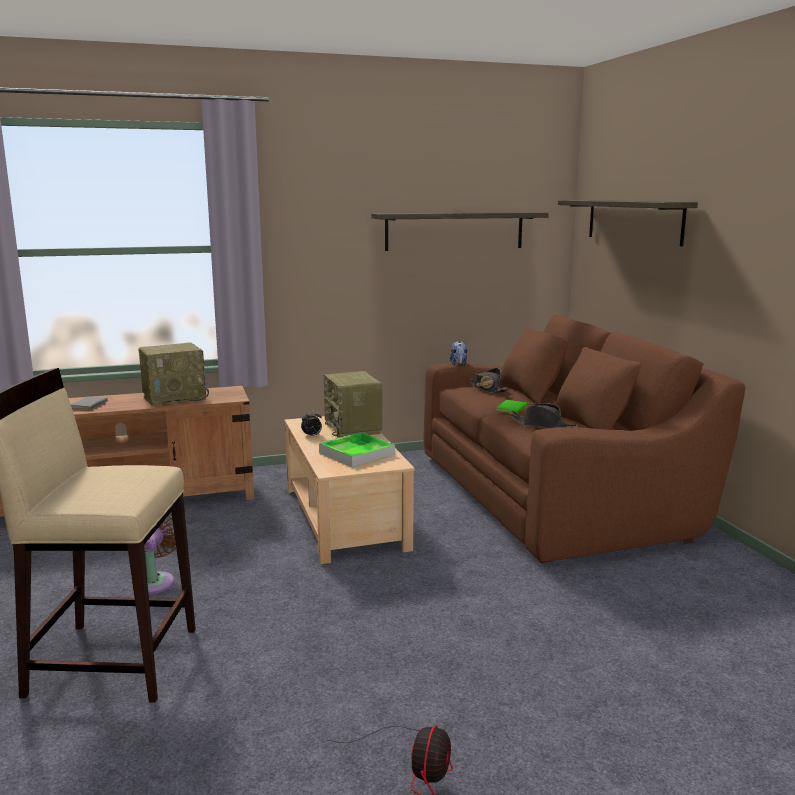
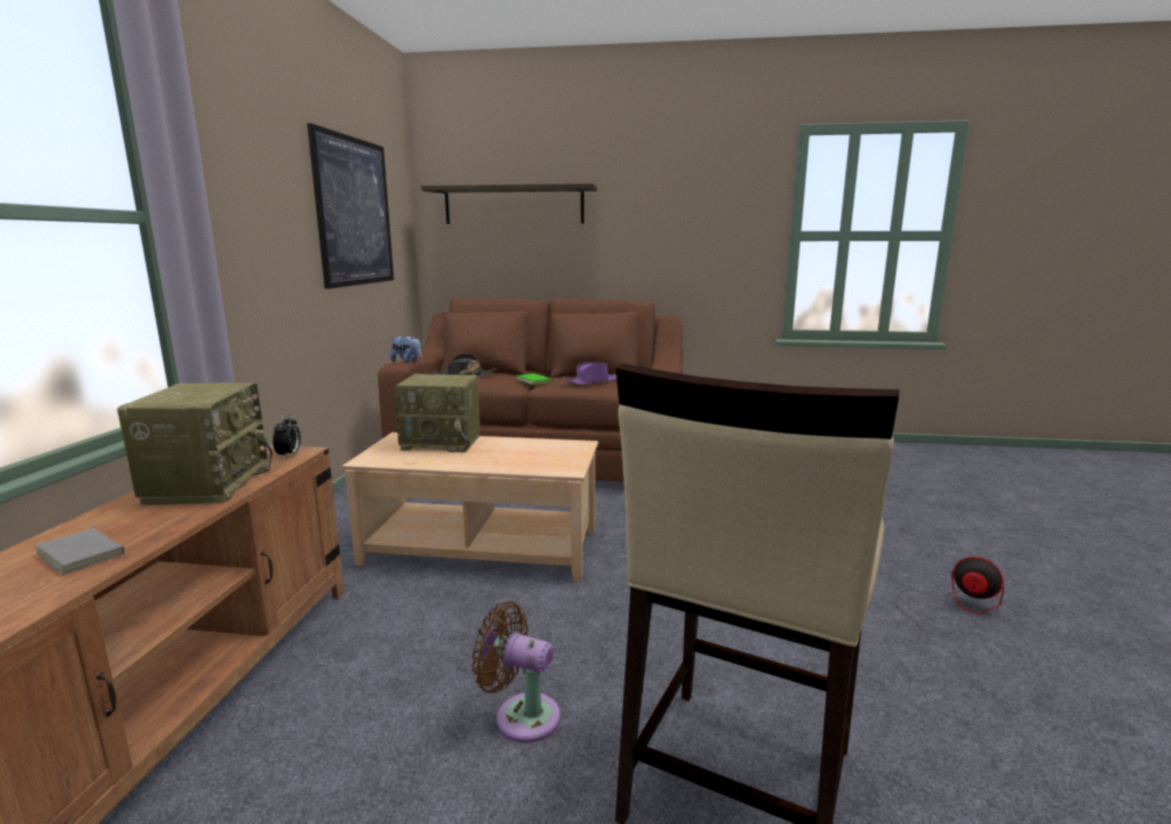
camera: 65 degrees left, 0 degrees up
alarm clock [301,410,322,437] -> alarm clock moved to [273,414,301,458]
tray [319,432,395,467] -> none
shelf [372,212,549,251] -> picture [307,123,394,289]
black hat [509,403,578,428] -> purple hat [563,362,617,385]

